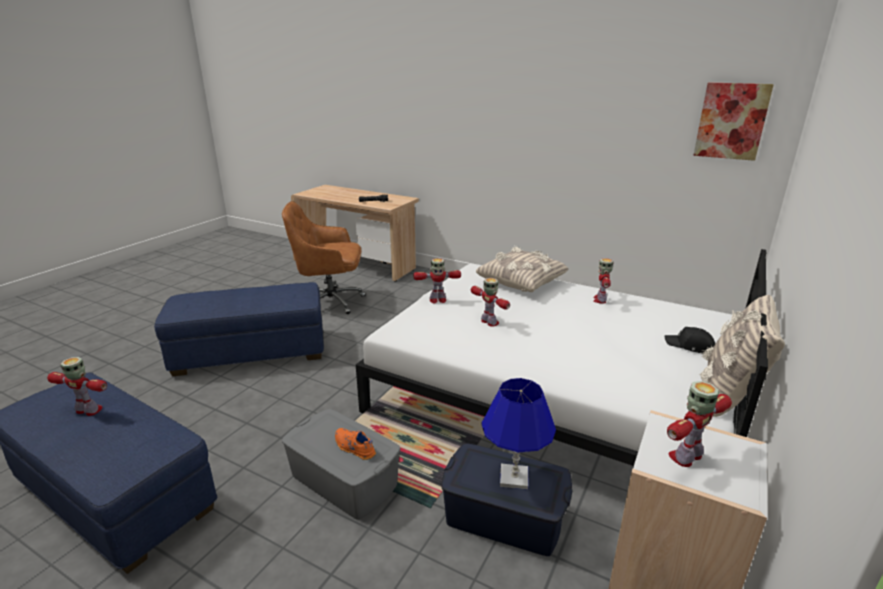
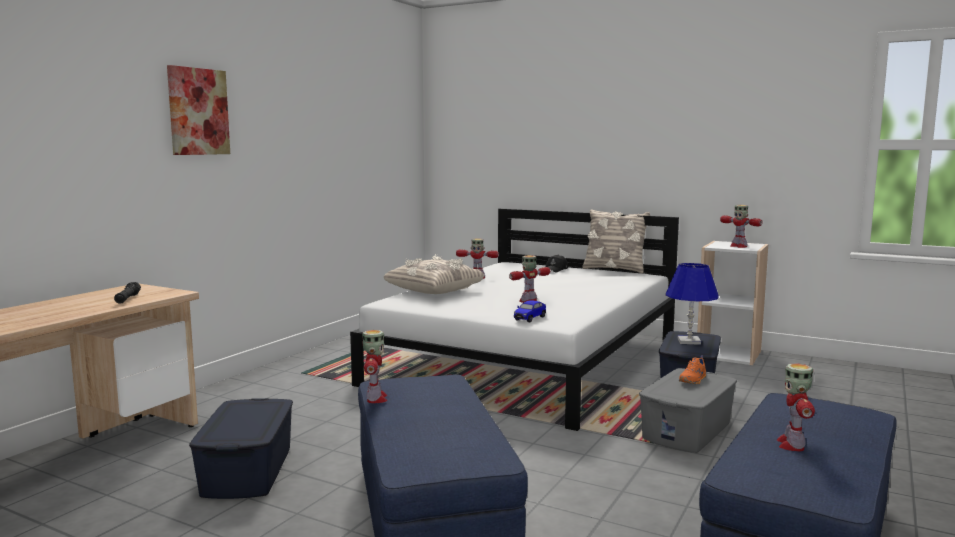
camera: 90 degrees left, 15 degrees down
brown office chair [282,201,365,314] -> blue storage box [189,398,293,499]
toy robot [413,258,461,303] -> toy robot moved to [362,330,387,403]
picture [693,82,774,161] -> picture moved to [167,65,230,155]
none -> toy car [514,300,546,322]

